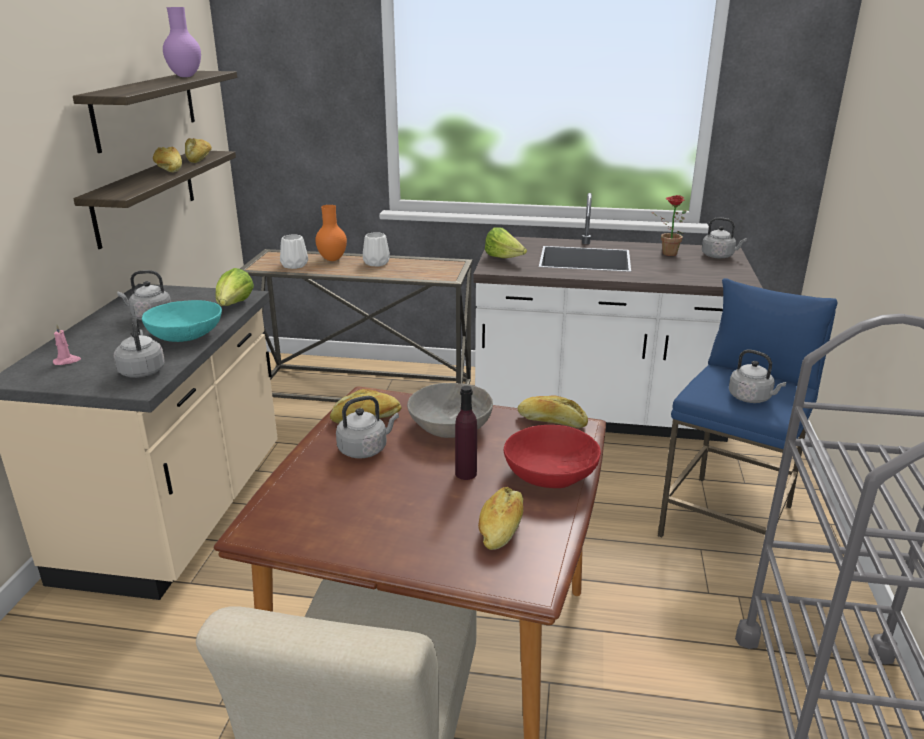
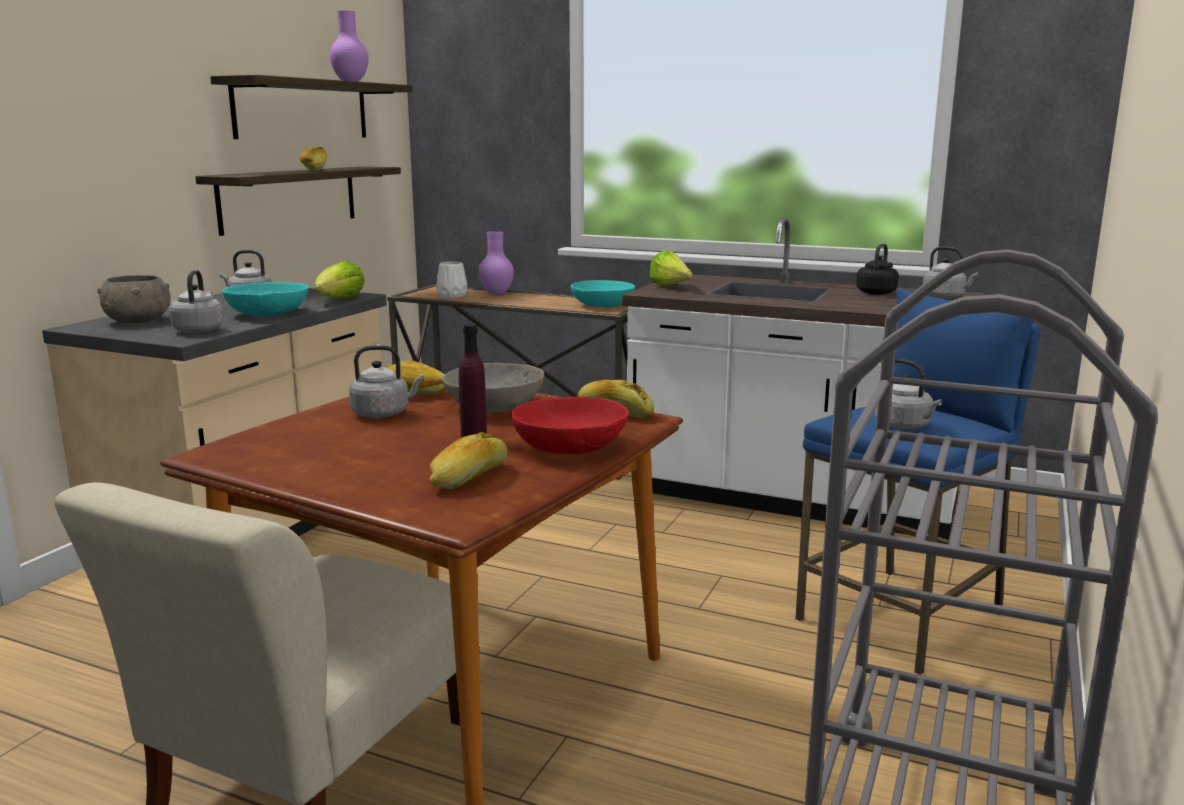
camera: 15 degrees right, 10 degrees down
pink candle [53,325,81,365] -> grey bowl [97,275,171,323]
bread [185,138,212,163] -> none
orange vase [315,205,347,261] -> purple vase [479,231,514,295]
white vase [363,232,390,266] -> none
potted plant [652,195,686,256] -> black kettle [856,244,899,295]
none -> turquoise bowl [571,280,635,307]

